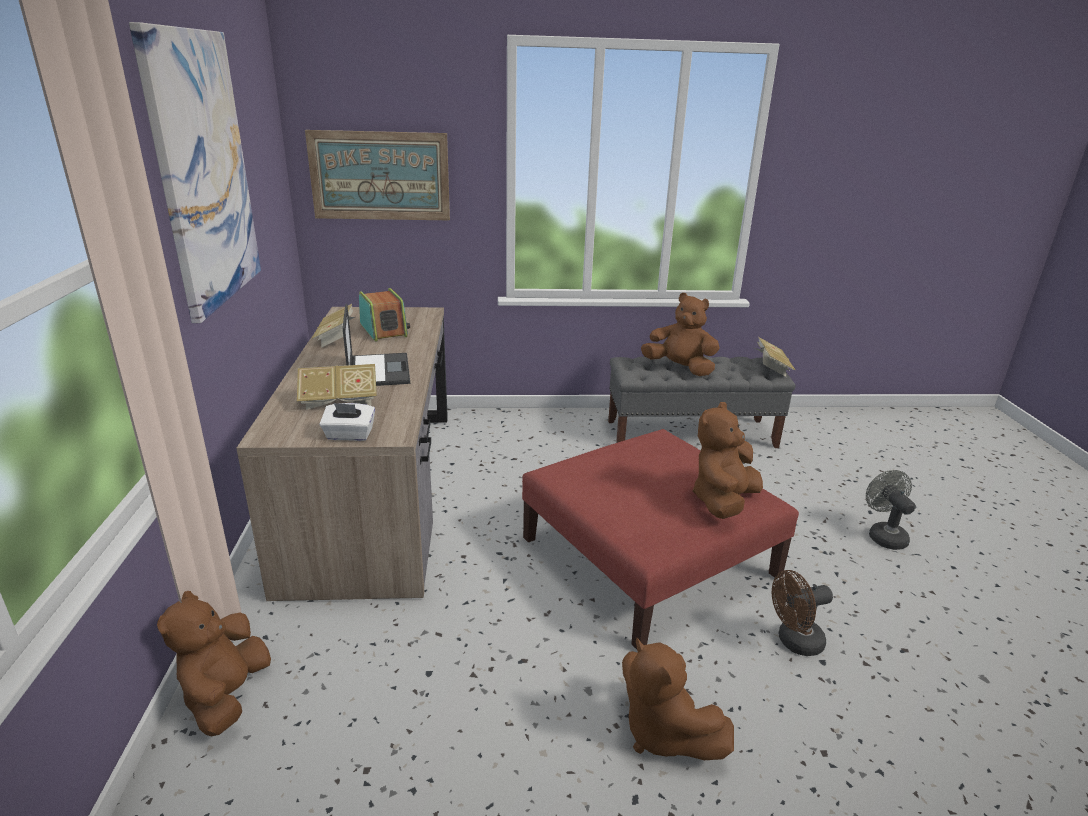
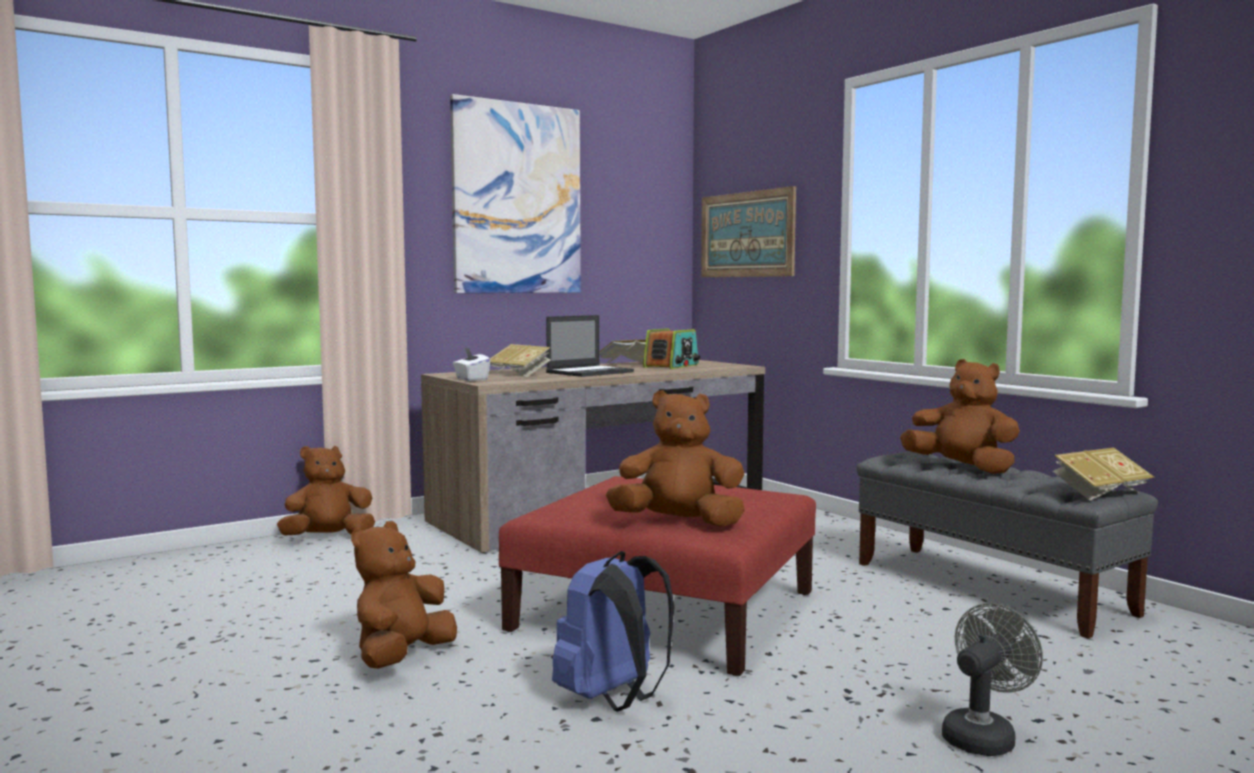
camera: 60 degrees right, 20 degrees down
brown plush toy [641,293,719,376] -> brown plush toy turned 45 degrees counterclockwise [900,359,1020,474]
brown fan [772,570,833,656] -> blue backpack [552,551,675,712]

